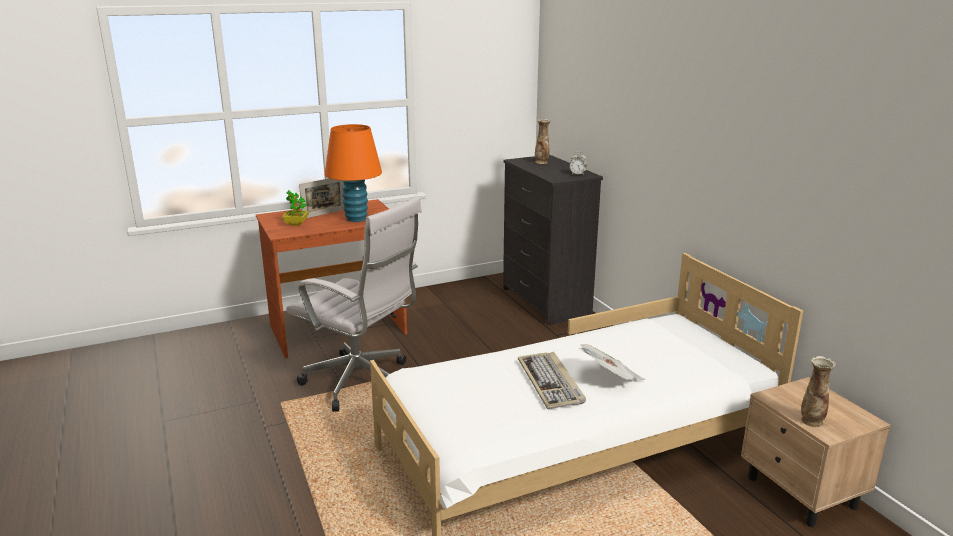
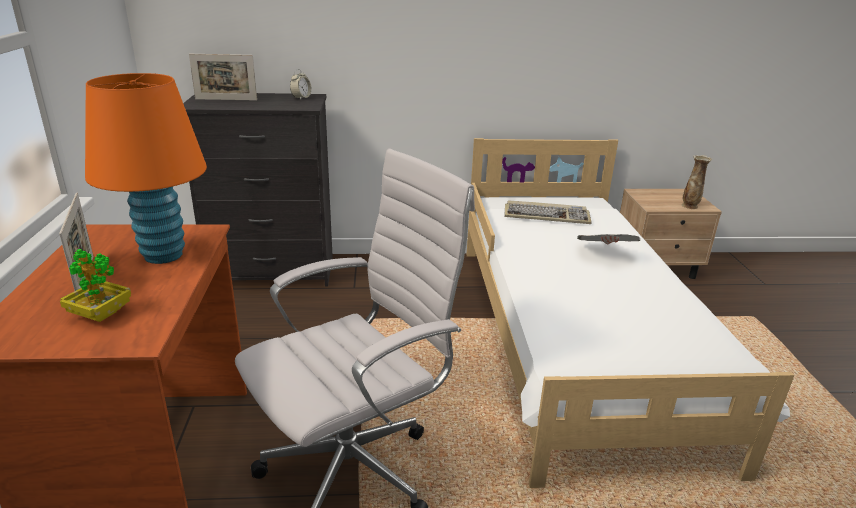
camera: 70 degrees left, 5 degrees up
keyboard [518,352,586,409] -> keyboard moved to [505,200,592,224]
vase [535,119,551,164] -> picture frame [189,54,257,100]

